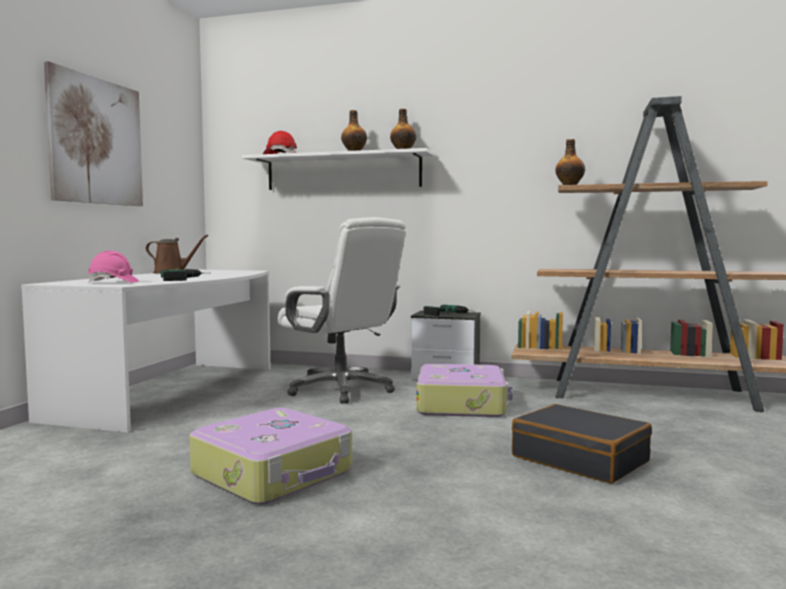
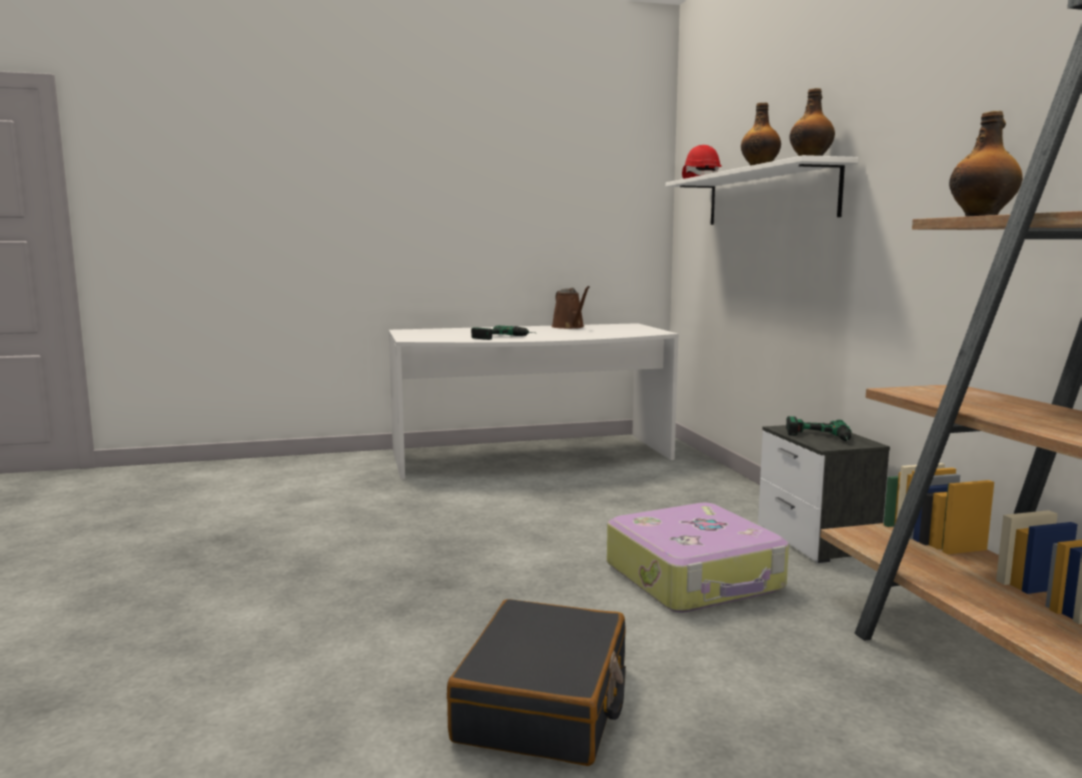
camera: 60 degrees right, 5 degrees up
picture [44,61,143,206] -> none
pink hard hat [88,251,139,283] -> none
suitcase [189,408,352,505] -> none
white office chair [278,217,406,404] -> none

